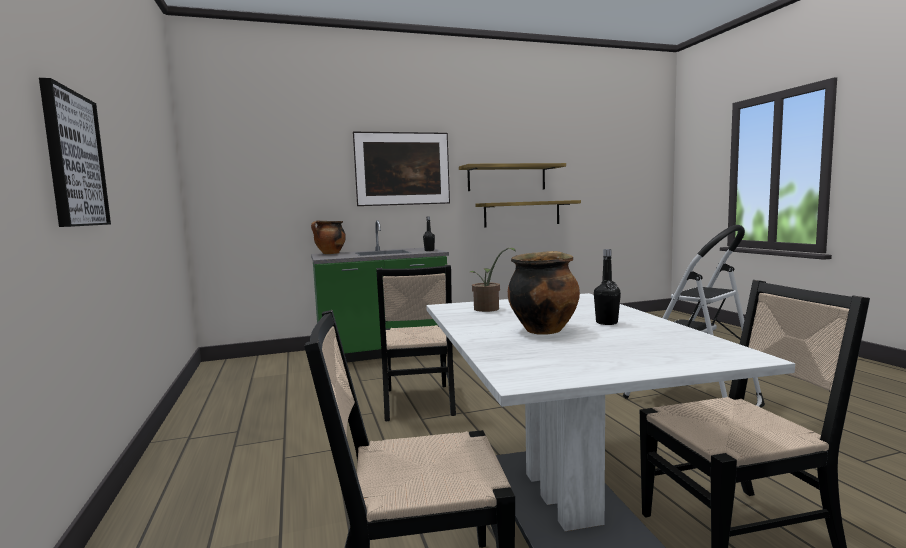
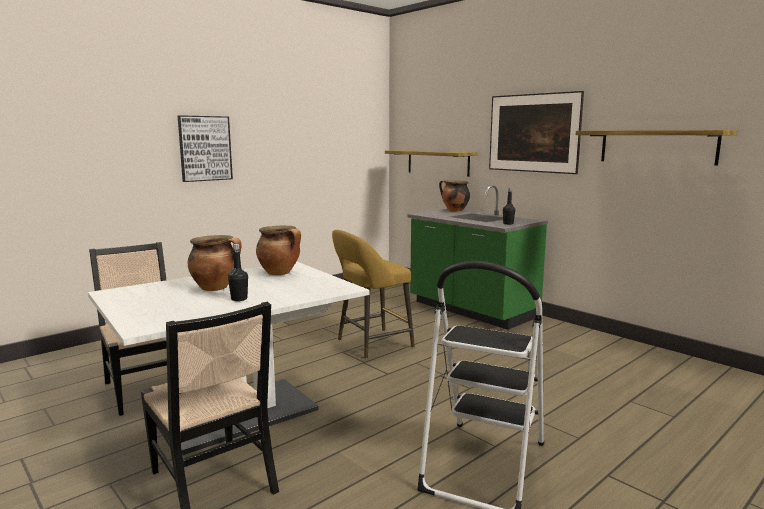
camera: 65 degrees right, 5 degrees up
chair [376,265,456,421] -> yellow stool [332,230,415,359]
potted plant [470,248,516,312] -> cooking pot [256,226,301,275]
shelf [475,200,581,227] -> shelf moved to [385,150,477,177]

